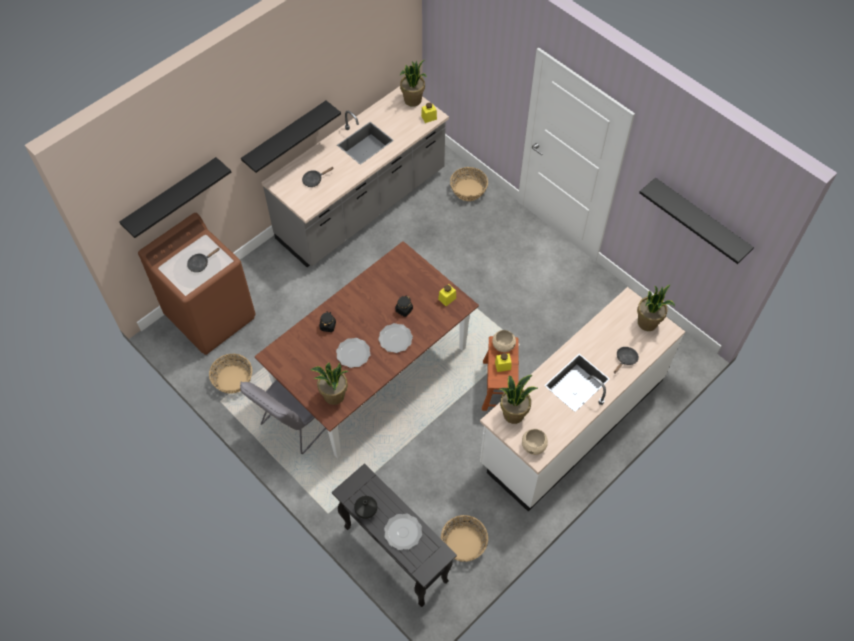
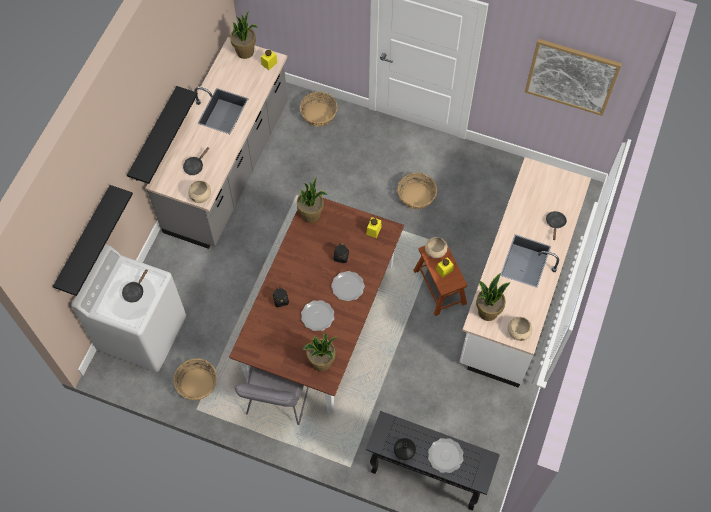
camera: 25 degrees left, 5 degrees up
brown washing machine [138,213,256,355] -> white washing machine [71,244,186,372]
basket [441,515,488,562] -> basket moved to [398,172,437,209]
potted plant [637,284,675,331] -> potted plant moved to [297,177,327,223]
black shelf [639,178,754,264] -> picture [525,39,622,116]
none -> beige bowl [188,180,211,203]

